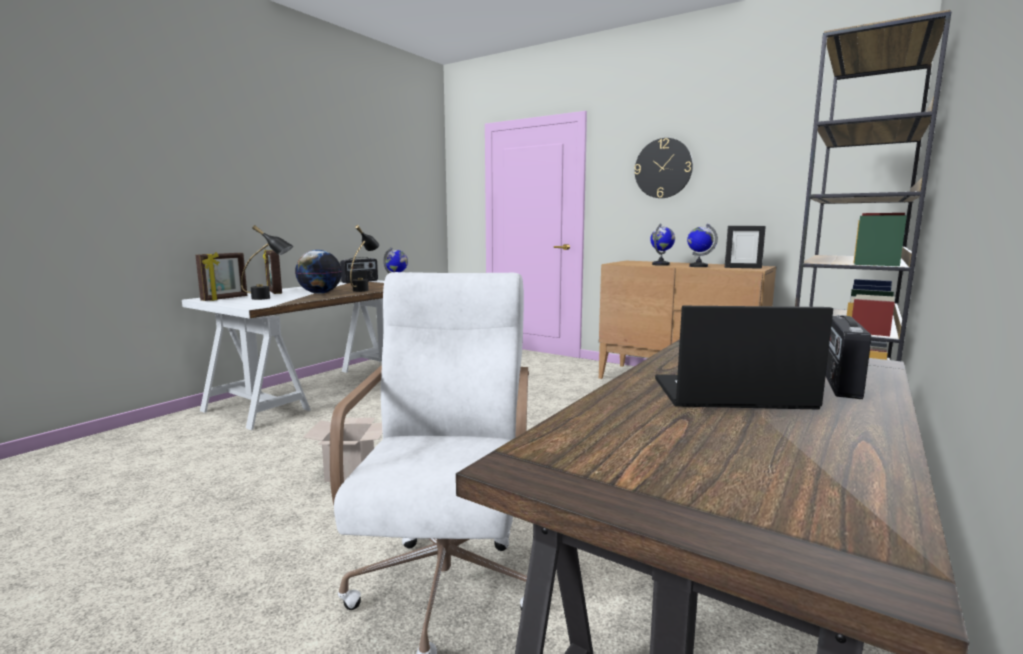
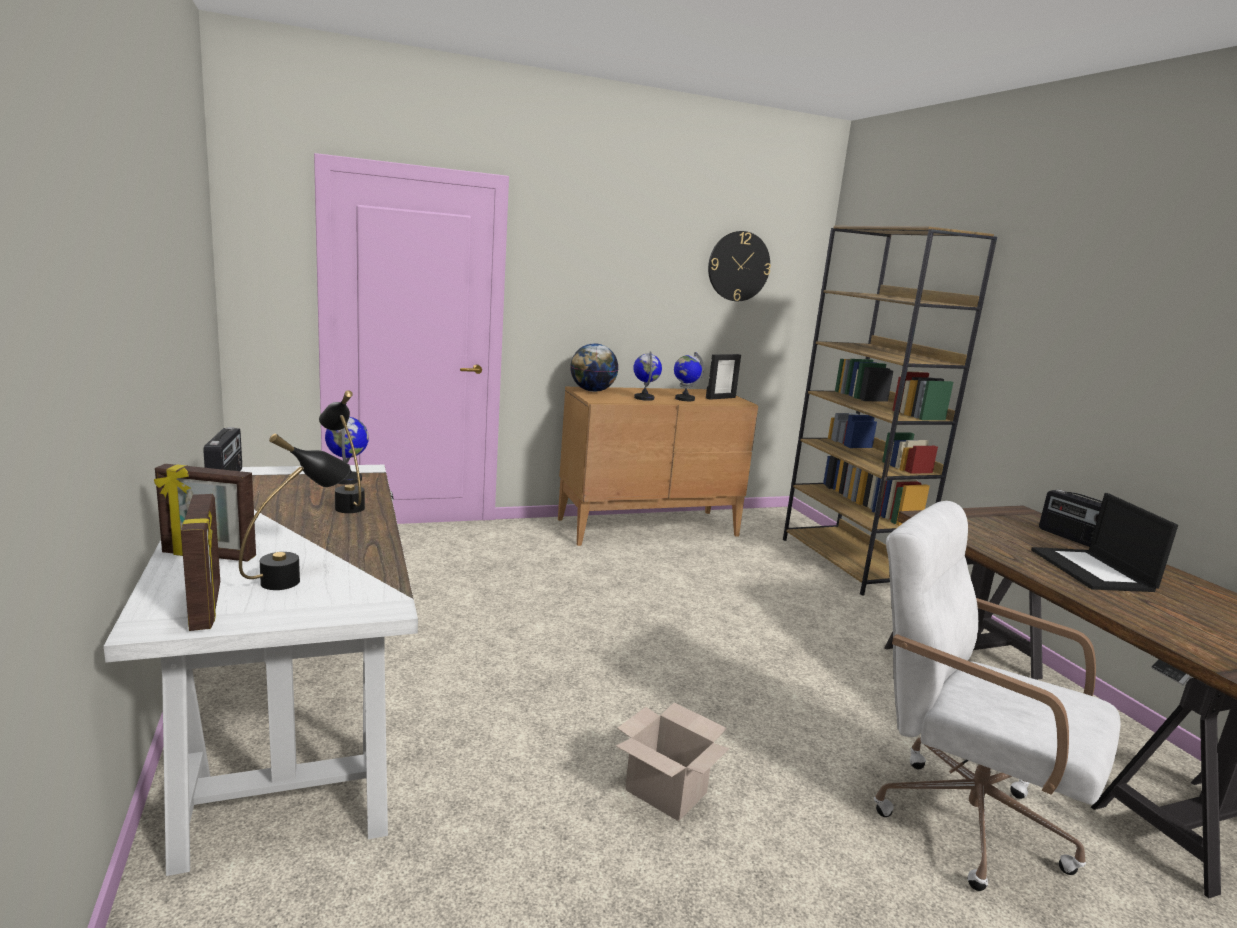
camera: 55 degrees left, 5 degrees up
globe [295,250,342,294] -> globe moved to [570,343,618,392]
wall clock [634,138,693,198] -> wall clock moved to [708,231,771,301]
laptop [655,306,833,409] -> laptop turned 45 degrees counterclockwise [1031,493,1178,592]

